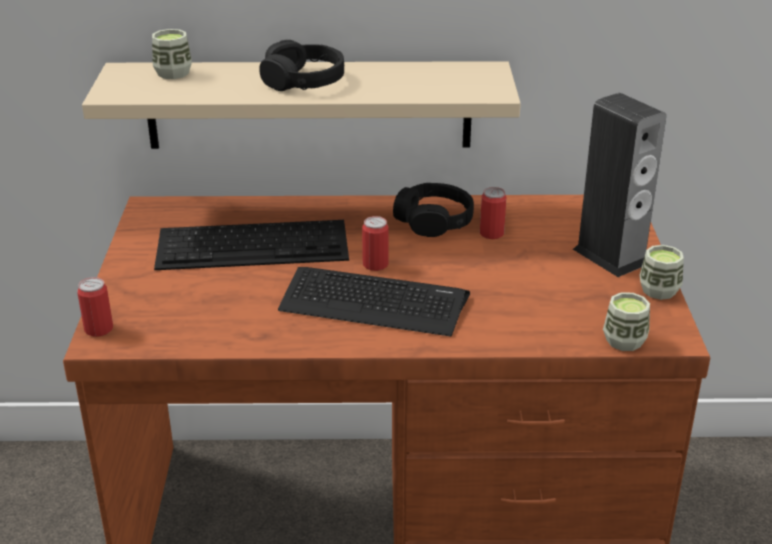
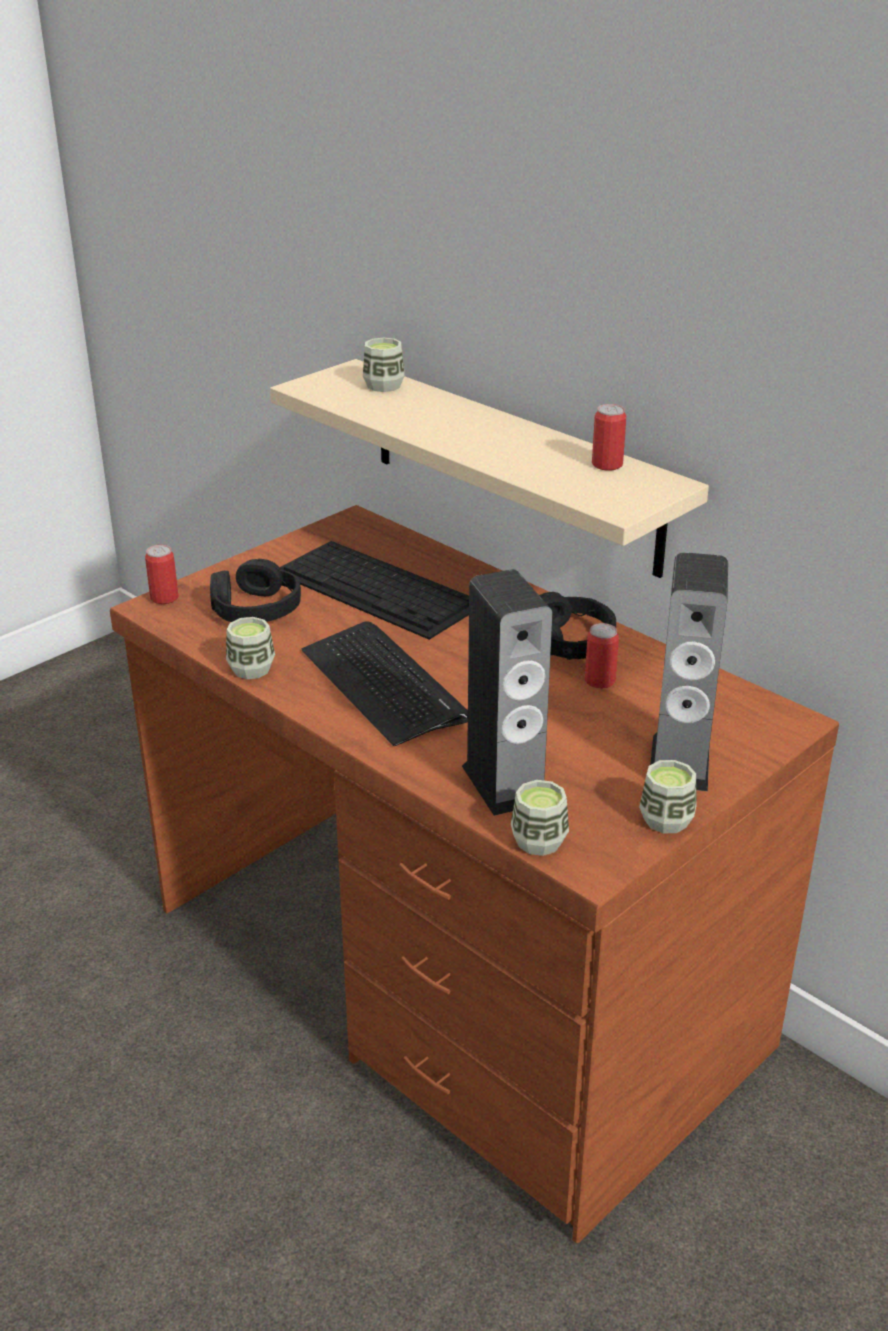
camera: 45 degrees right, 0 degrees up
black headphones [259,40,344,91] -> black headphones moved to [210,559,301,622]
can [362,216,389,271] -> can moved to [592,404,627,471]
none -> cup [226,617,275,679]
none -> speaker [462,569,552,816]

